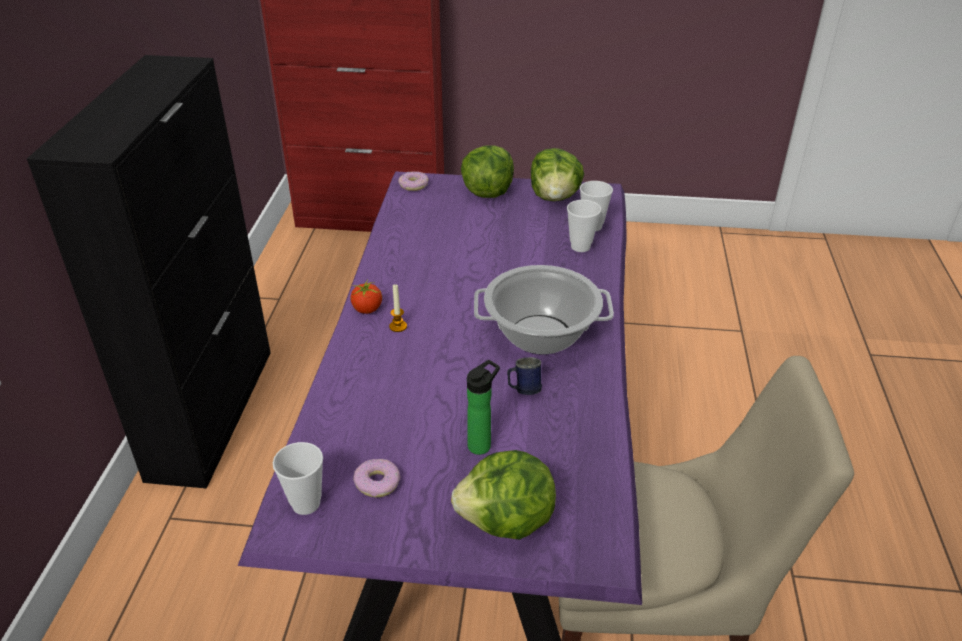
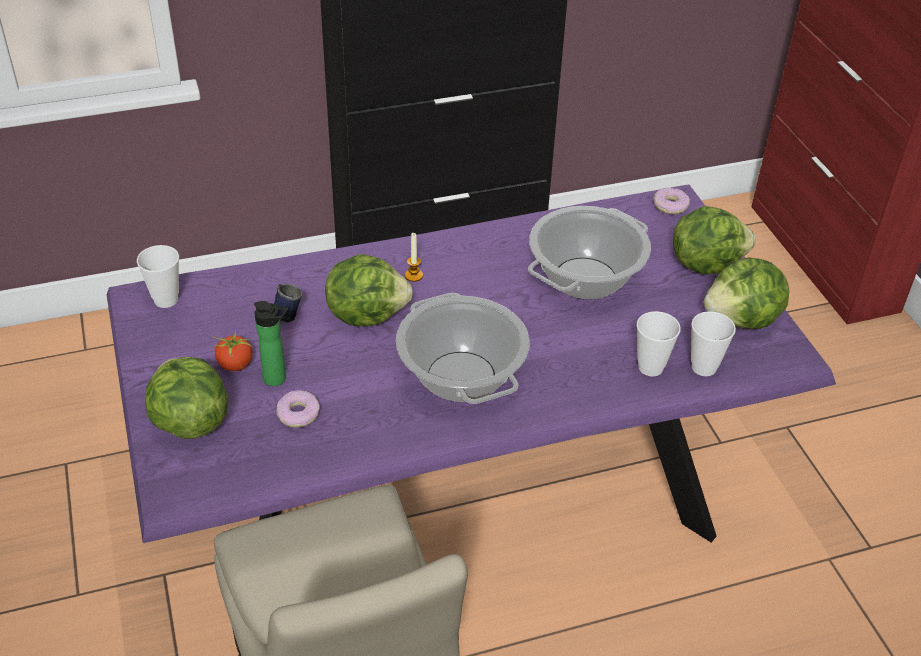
camera: 65 degrees right, 5 degrees up
tomato [350,279,382,314] -> tomato moved to [212,331,252,371]
donut [353,459,400,497] -> donut moved to [277,390,320,427]
blue mug [507,357,542,395] -> blue mug moved to [274,284,303,322]
none -> lettuce [325,254,413,326]
none -> cooking pot [528,206,651,300]

